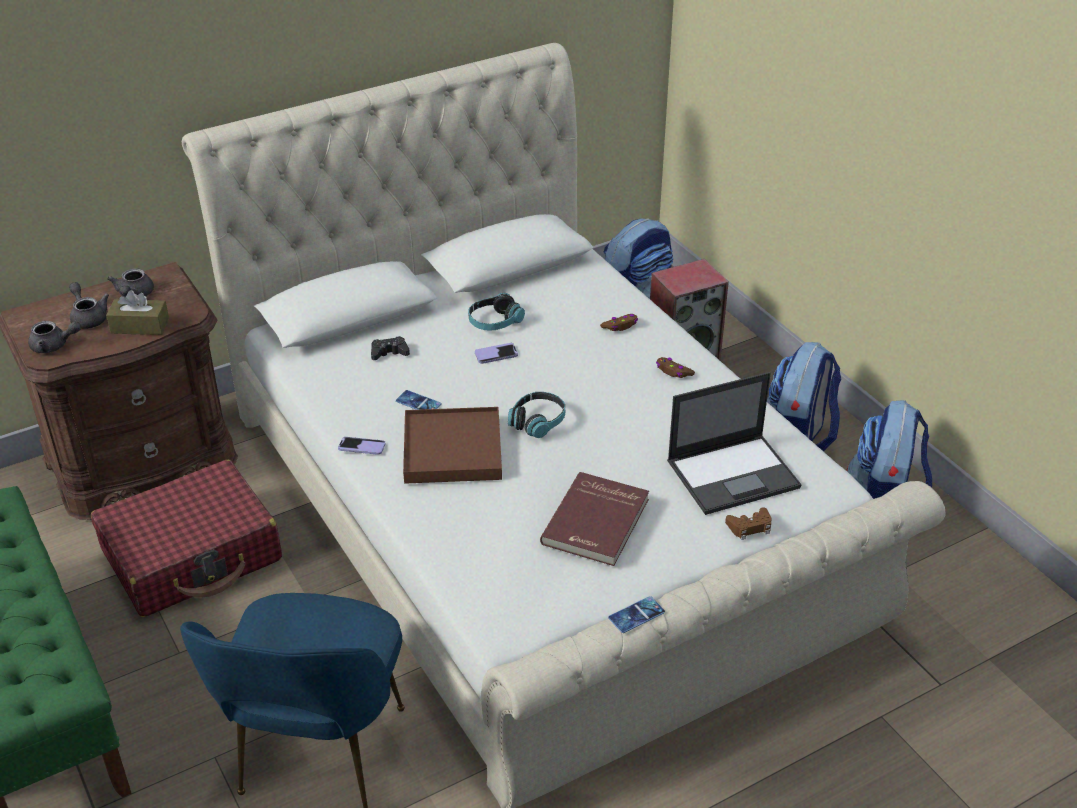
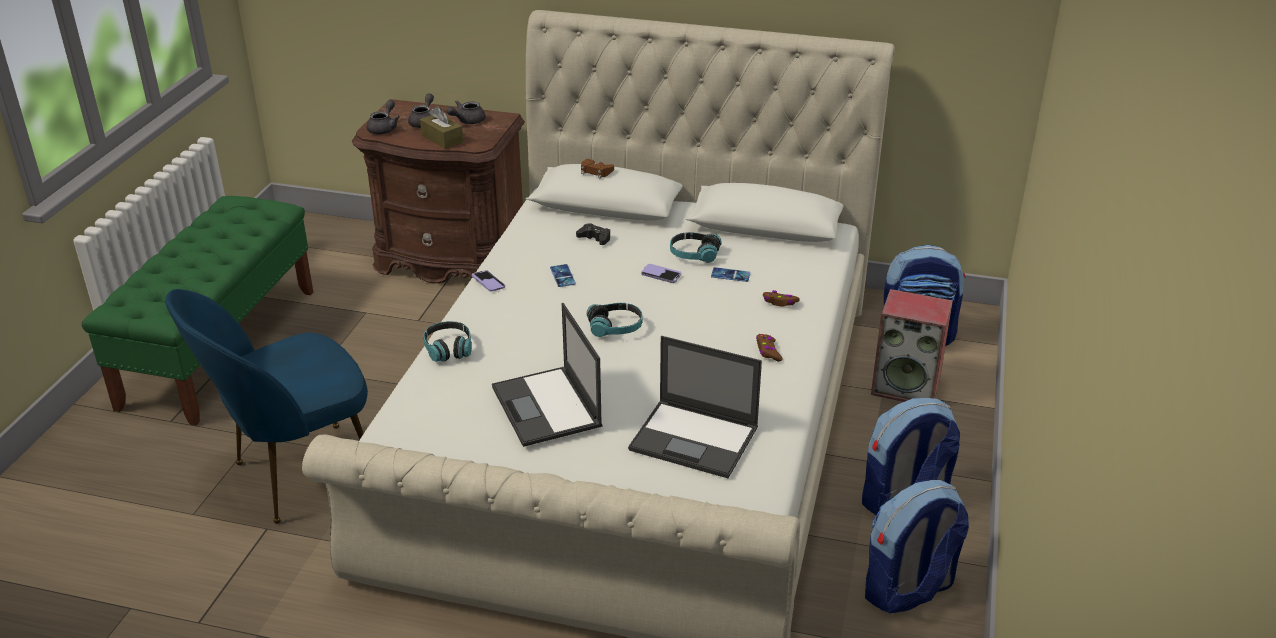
camera: 45 degrees right, 5 degrees down
grey teapot [28,321,81,353] -> grey teapot turned 120 degrees counterclockwise [367,100,400,134]
red suitcase [91,460,282,617] -> none
brown tray [403,407,502,484] -> none
red book [540,472,649,566] -> laptop [492,303,603,447]
phone [608,596,665,633] -> phone moved to [711,267,751,282]
brown game controller [725,507,772,540] -> brown game controller moved to [581,159,614,179]
none -> headphones [424,321,472,362]

